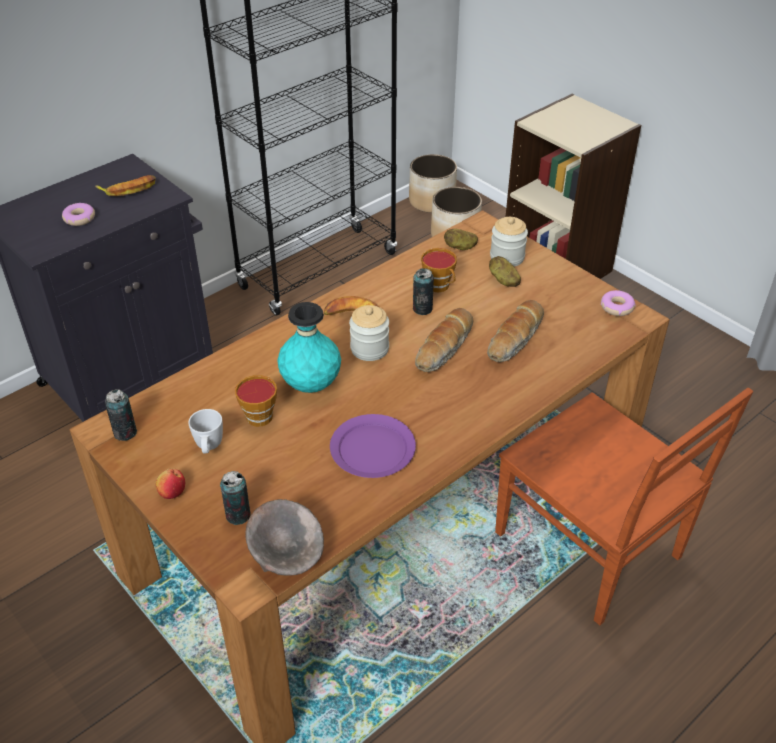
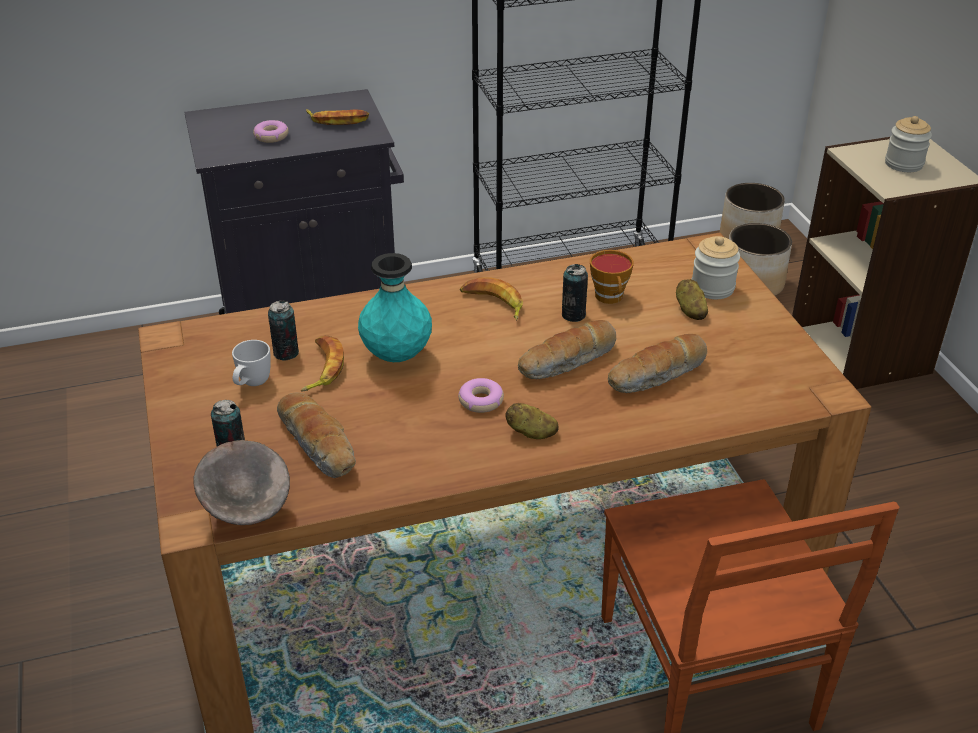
camera: 25 degrees right, 5 degrees down
can [105,389,137,441] -> can moved to [268,300,299,361]
apple [156,468,185,499] -> none
cup [235,375,277,427] -> banana [301,336,344,391]
purple plate [330,414,416,478] -> none
jar [349,305,389,361] -> jar moved to [885,116,932,172]
potato [444,229,478,250] -> potato moved to [505,403,559,439]
donut [601,290,636,316] -> donut moved to [458,378,504,413]
none -> bread [277,392,356,478]

